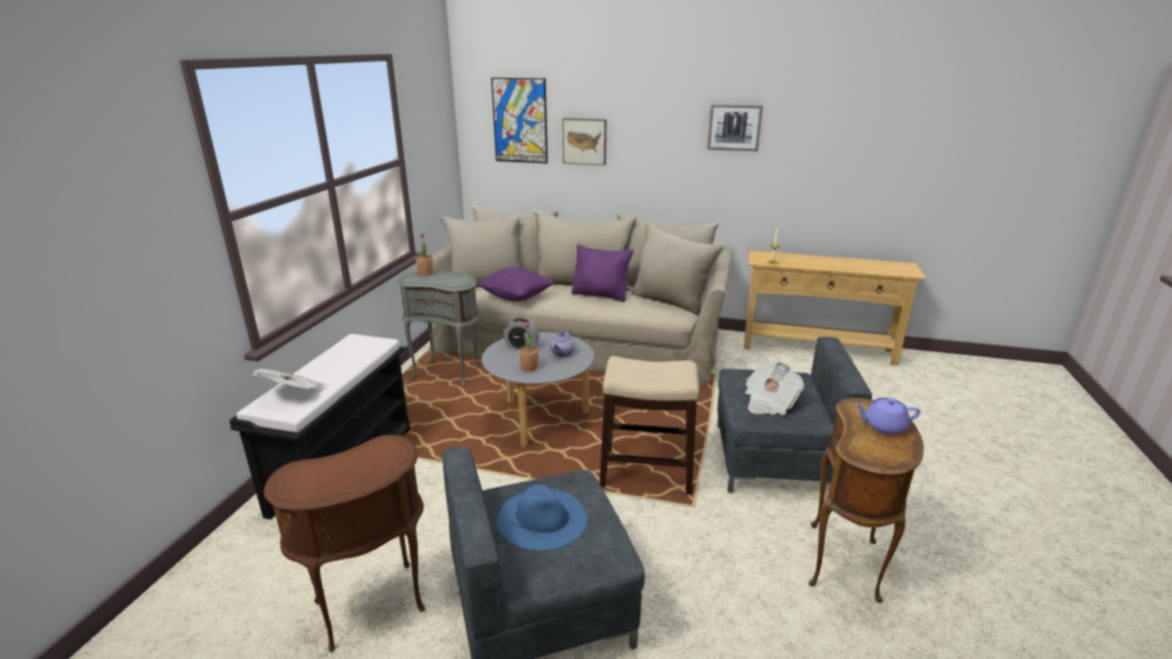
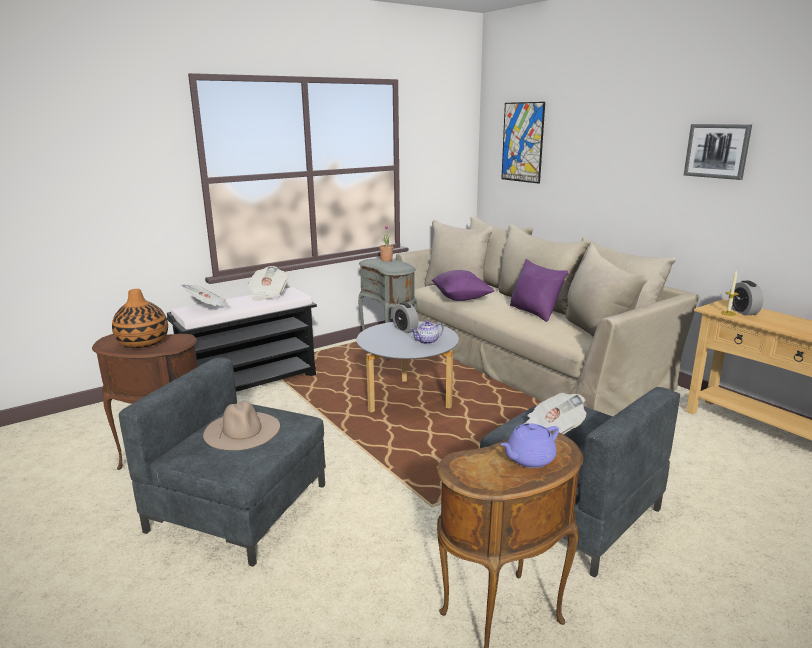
camera: 40 degrees right, 5 degrees down
blue hat [497,485,588,551] -> beige hat [203,401,280,450]
potted plant [519,321,539,371] -> none
picture [562,118,606,165] -> none
stool [600,356,699,495] -> none
purple teapot [855,398,920,434] -> purple teapot turned 75 degrees counterclockwise [500,424,559,468]
none -> vase [112,289,168,348]
none -> newspaper [248,266,289,301]
none -> alarm clock [729,281,763,316]

